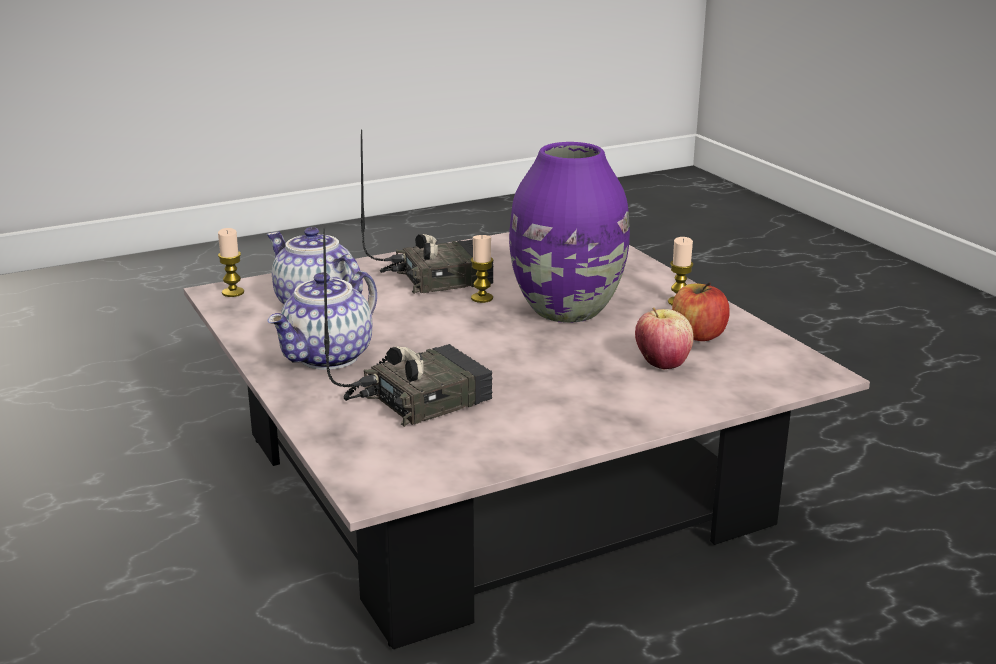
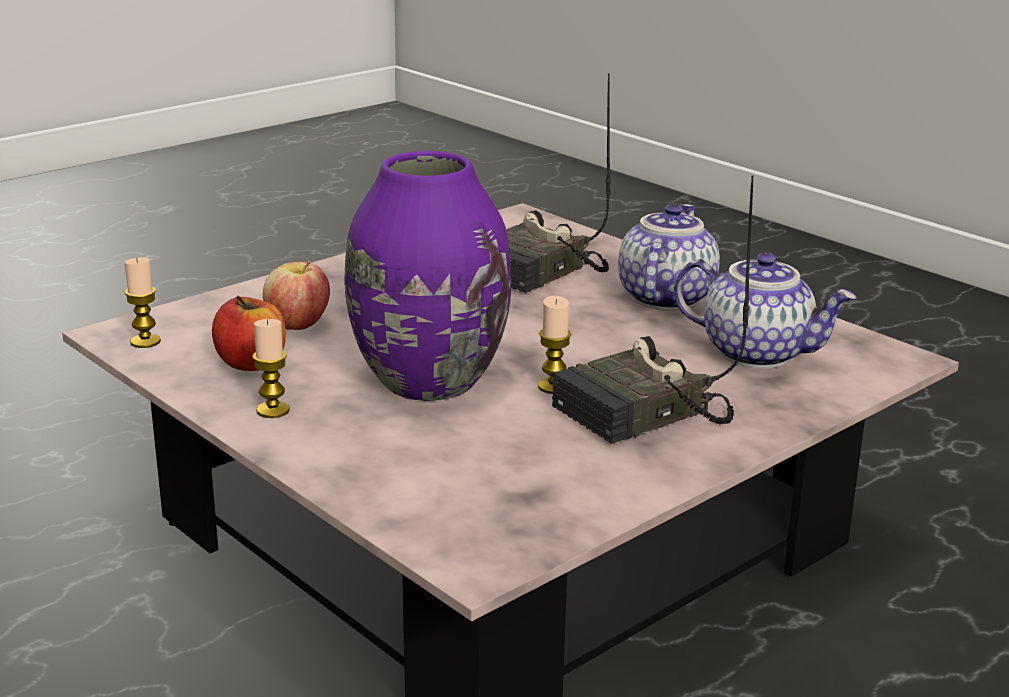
camera: 165 degrees right, 0 degrees up
candle [218,228,244,297] -> candle moved to [125,257,161,348]

